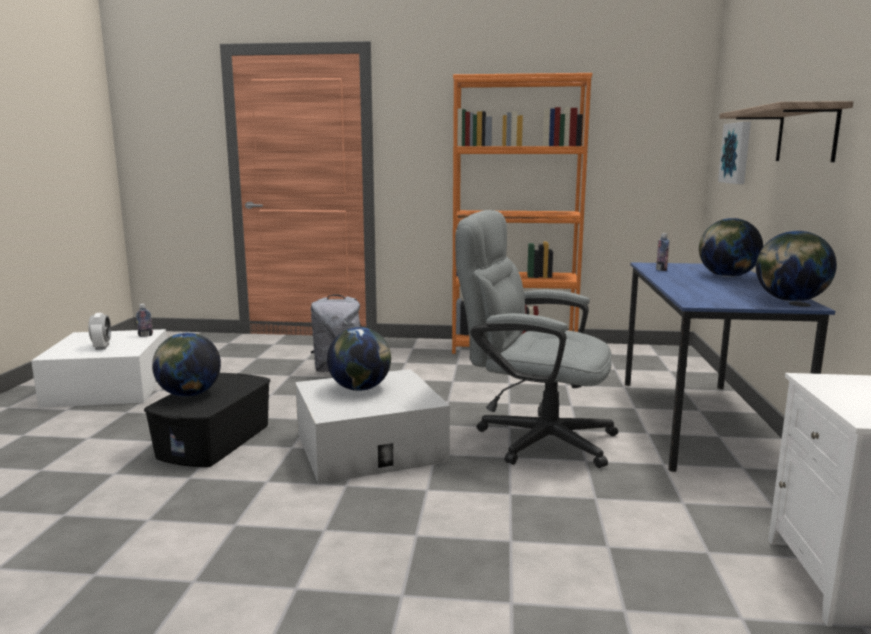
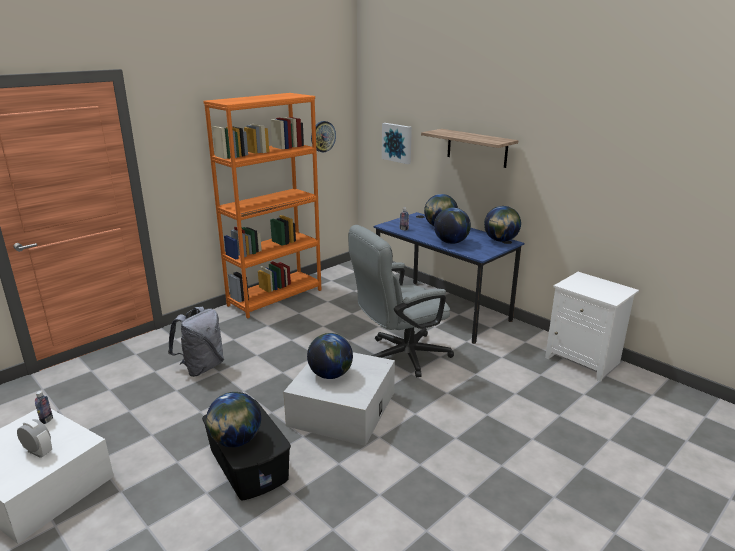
camera: 50 degrees left, 10 degrees up
none -> wall clock [311,121,336,152]
none -> globe [434,207,471,244]

